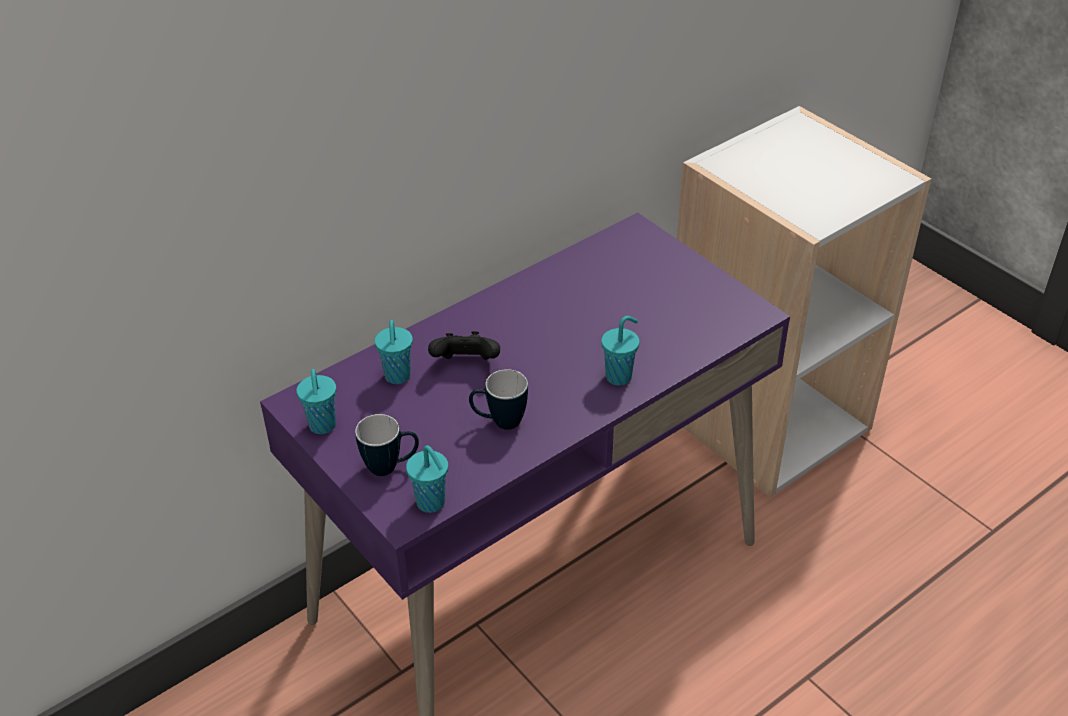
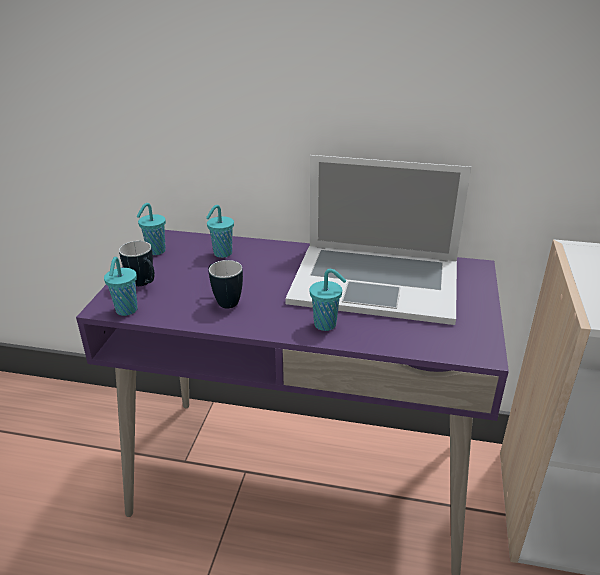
camera: 50 degrees right, 10 degrees down
black game controller [428,331,500,360] -> none
none -> laptop [285,155,471,325]

